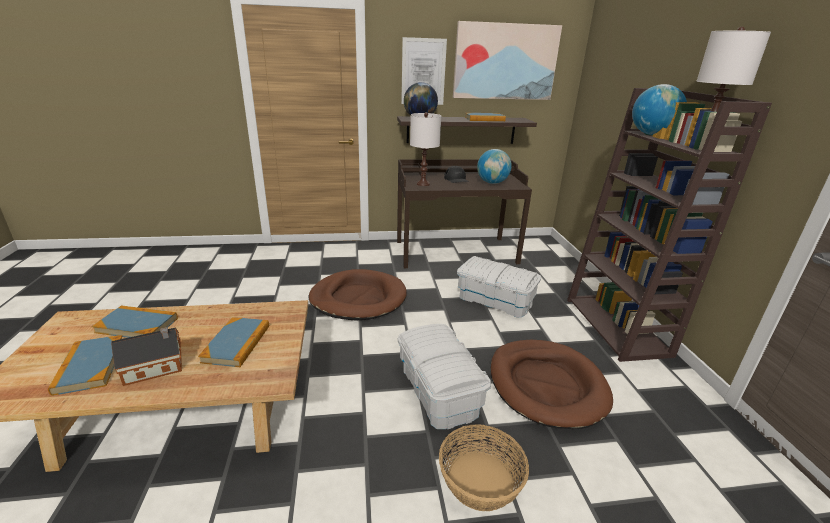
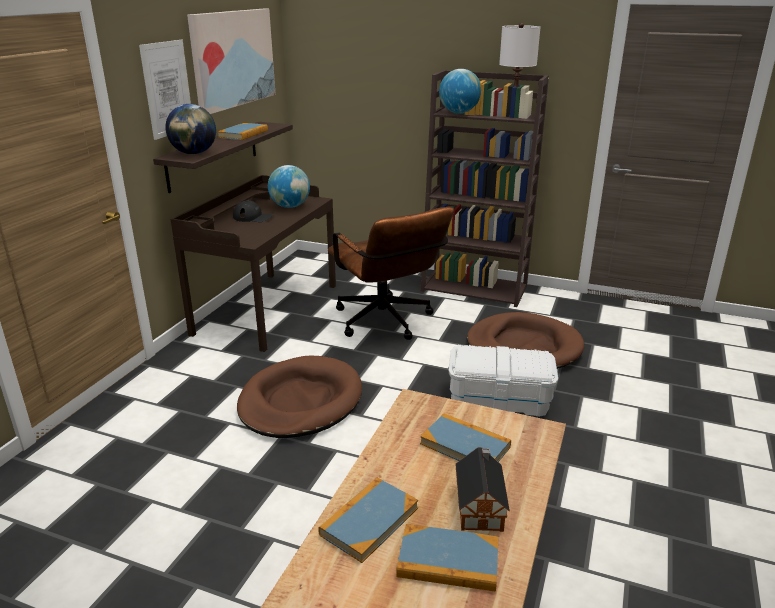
camera: 60 degrees left, 0 degrees up
white table lamp [410,112,441,186] -> none
basket [439,425,529,511] -> none
white storage box [457,256,541,318] -> brown office chair [328,207,454,340]

